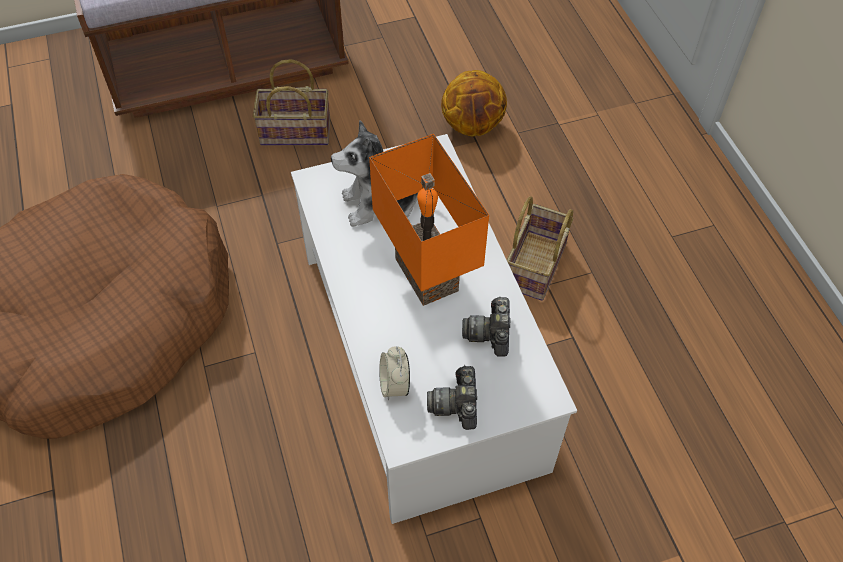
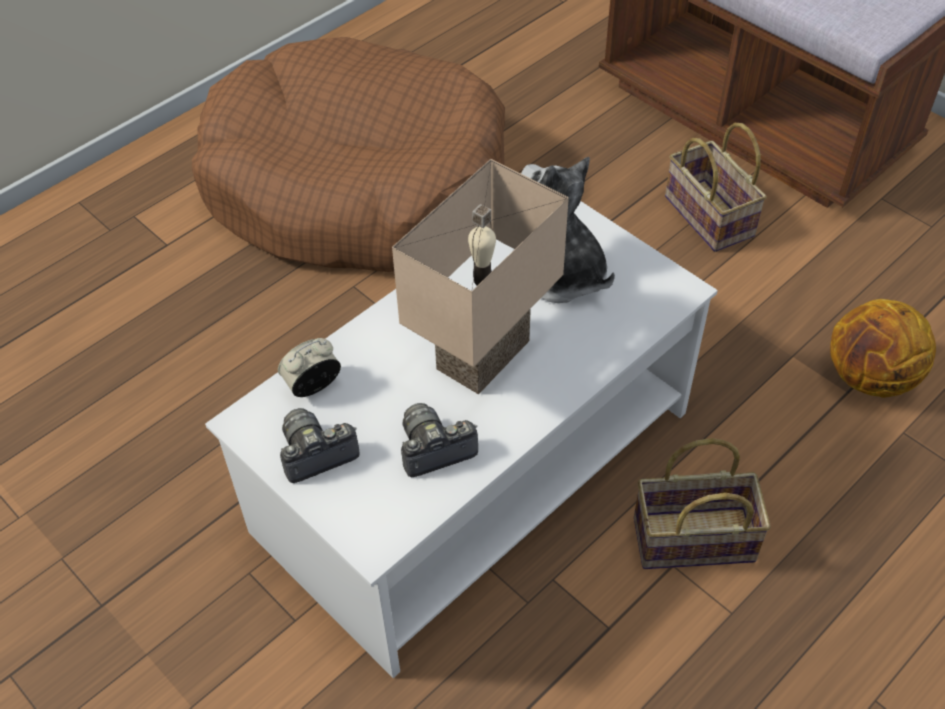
camera: 65 degrees right, 5 degrees down
orange table lamp [369,134,489,306] -> beige table lamp [392,159,569,394]

